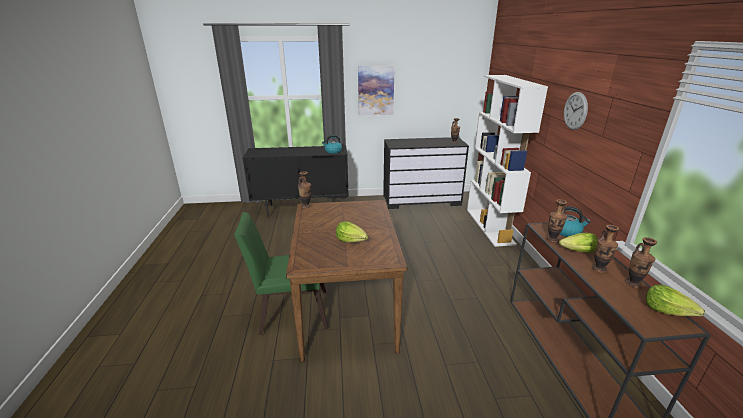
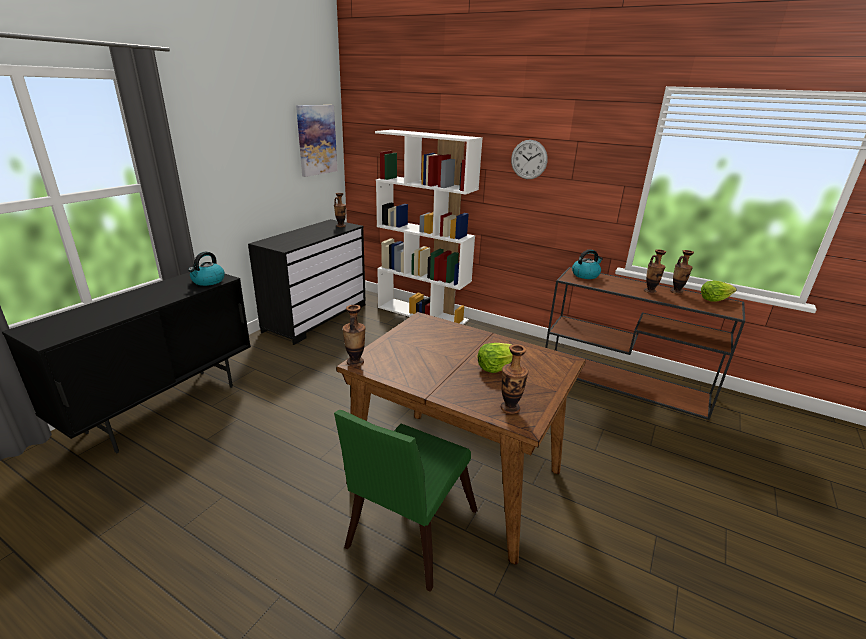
camera: 55 degrees left, 0 degrees up
picture [358,66,395,115] -> picture moved to [296,105,337,177]
vase [546,199,567,242] -> vase moved to [501,344,528,414]
lettuce [559,233,598,253] -> none

